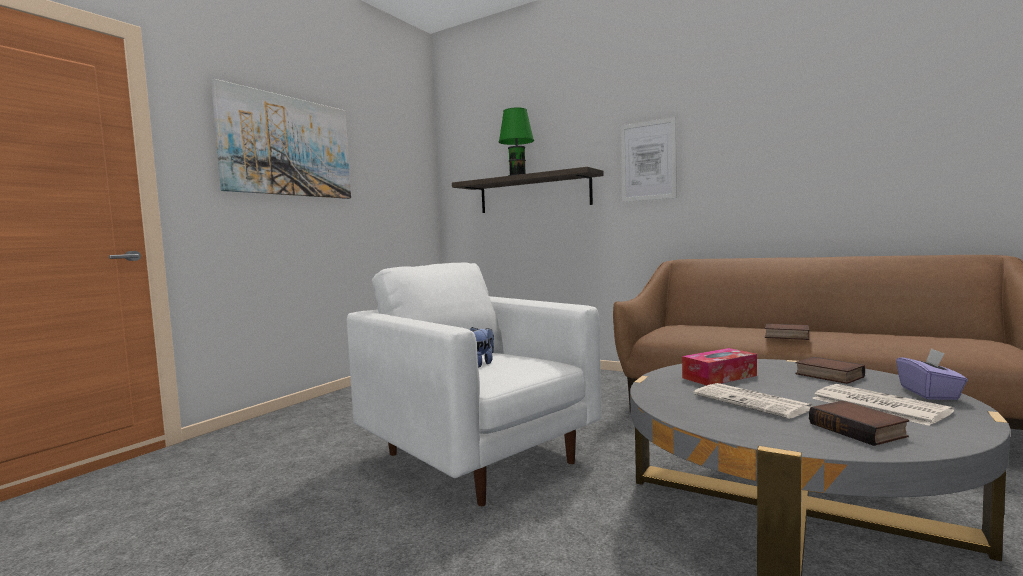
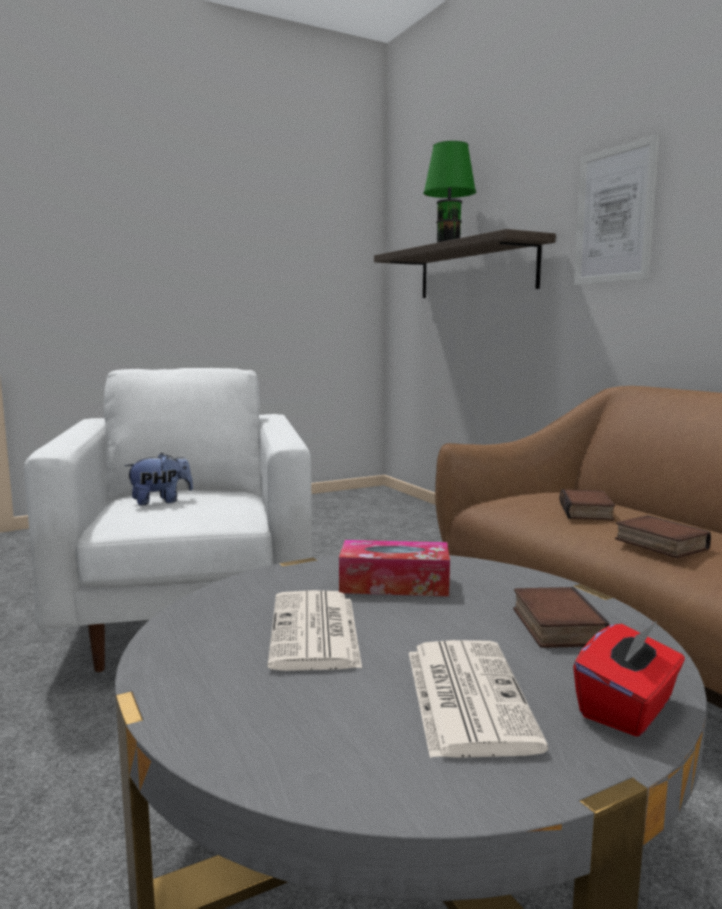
camera: 30 degrees right, 5 degrees up
picture [211,79,351,199] -> none
book [809,401,909,446] -> book moved to [560,489,615,521]
purple tissue box [896,348,968,400] -> red tissue box [573,621,685,737]

